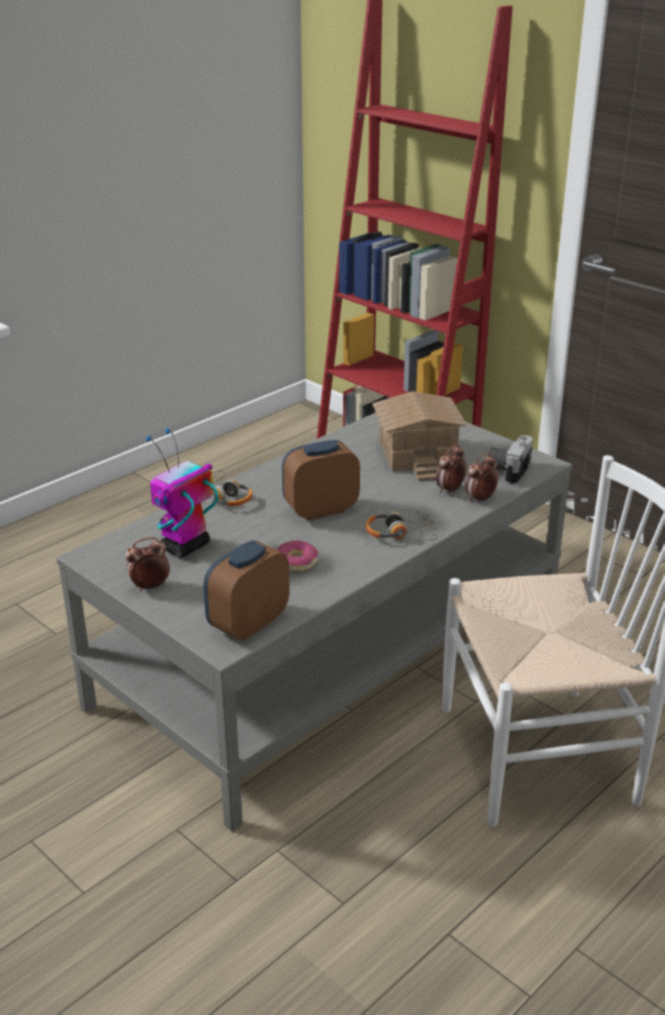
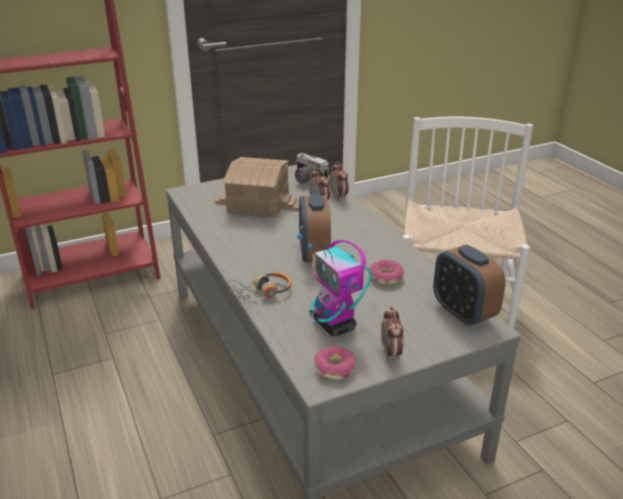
camera: 70 degrees left, 0 degrees up
headphones [366,509,438,540] -> none
none -> donut [314,346,356,380]

